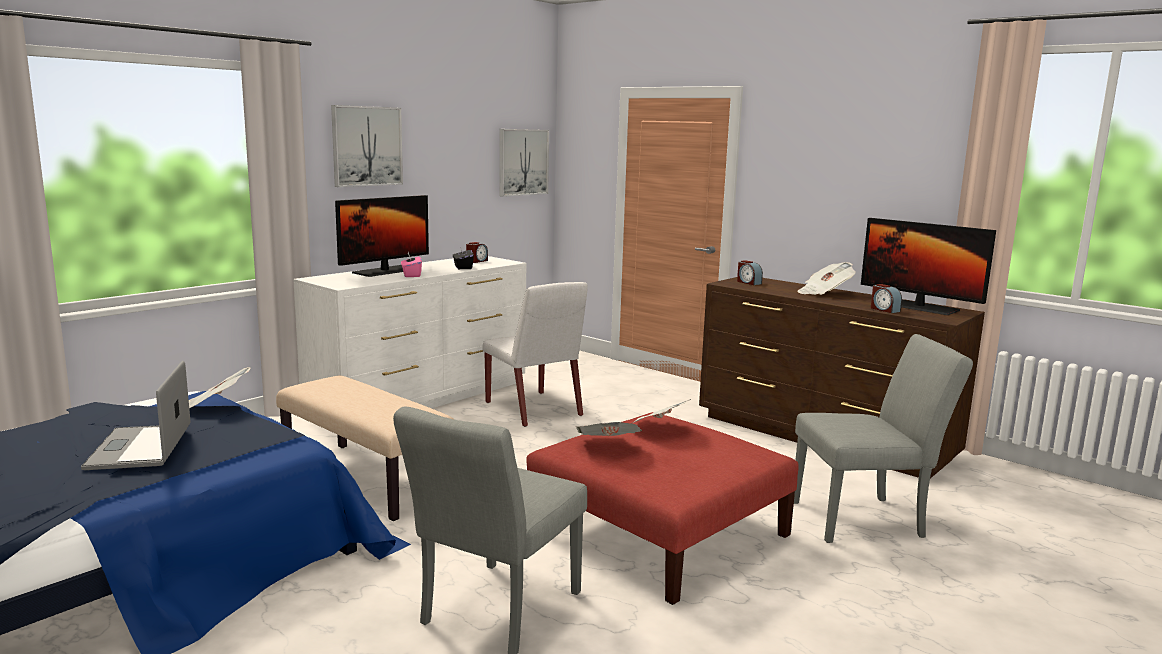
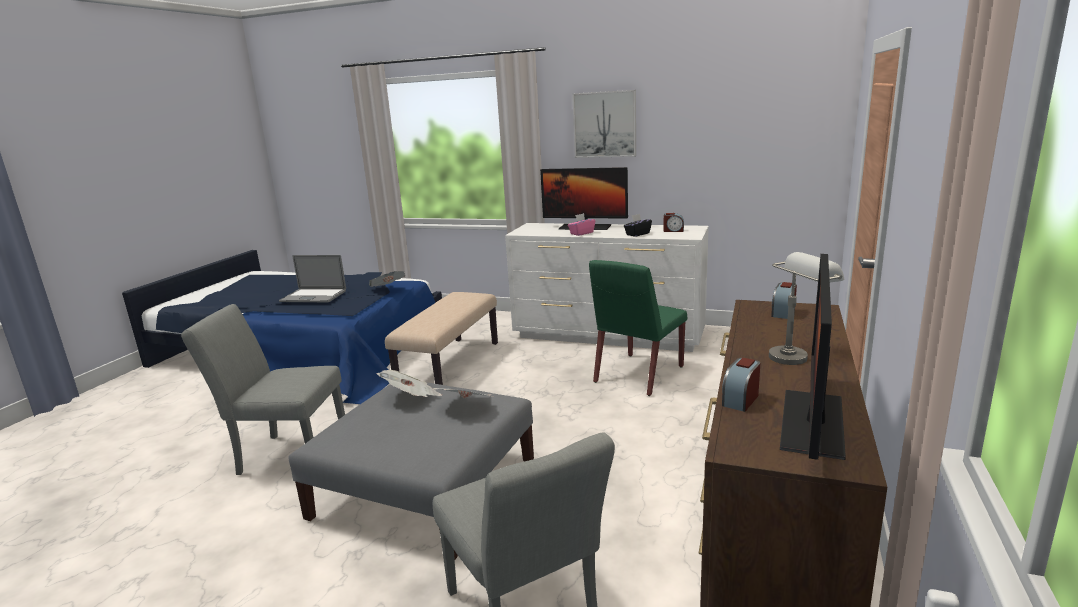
camera: 70 degrees right, 5 degrees up
laptop [81,361,191,470] -> laptop turned 135 degrees counterclockwise [279,255,346,302]
white chair [482,282,588,427] -> green chair [589,260,687,396]
picture [499,129,549,197] -> none
red ottoman [526,412,798,605] -> grey ottoman [289,382,534,559]
newspaper [798,262,855,295] -> grey table lamp [769,252,844,365]

